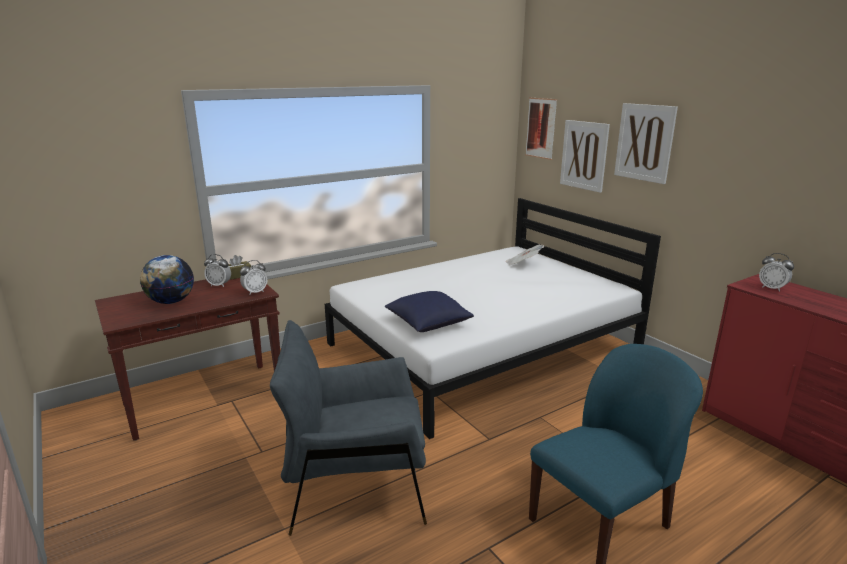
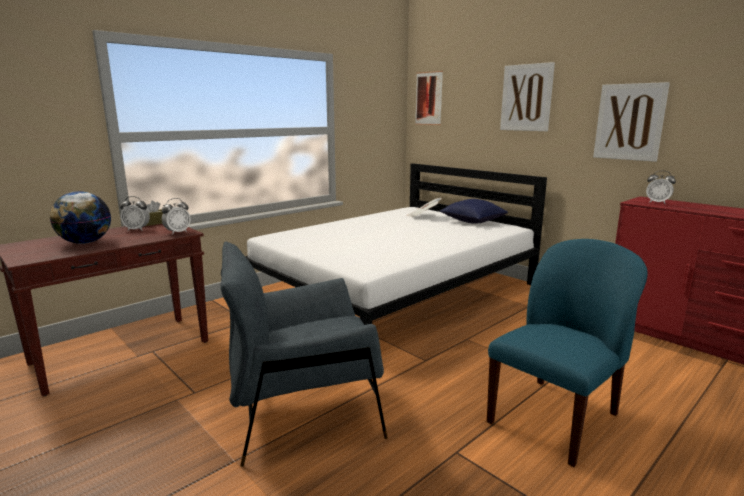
camera: 10 degrees left, 5 degrees down
blue pillow [384,291,474,332] -> blue pillow moved to [440,199,508,224]
picture [560,120,610,193] -> picture moved to [593,82,670,162]

